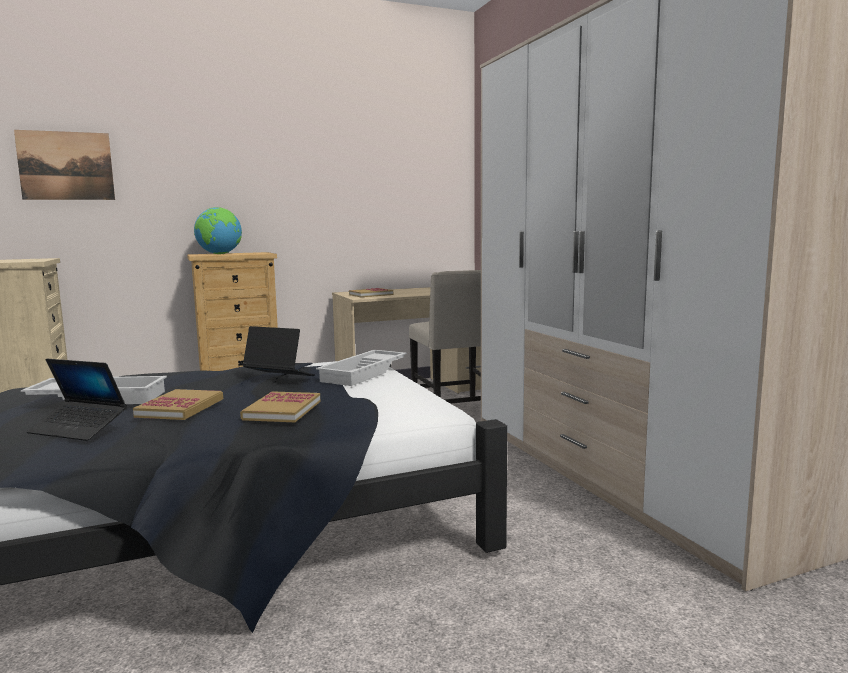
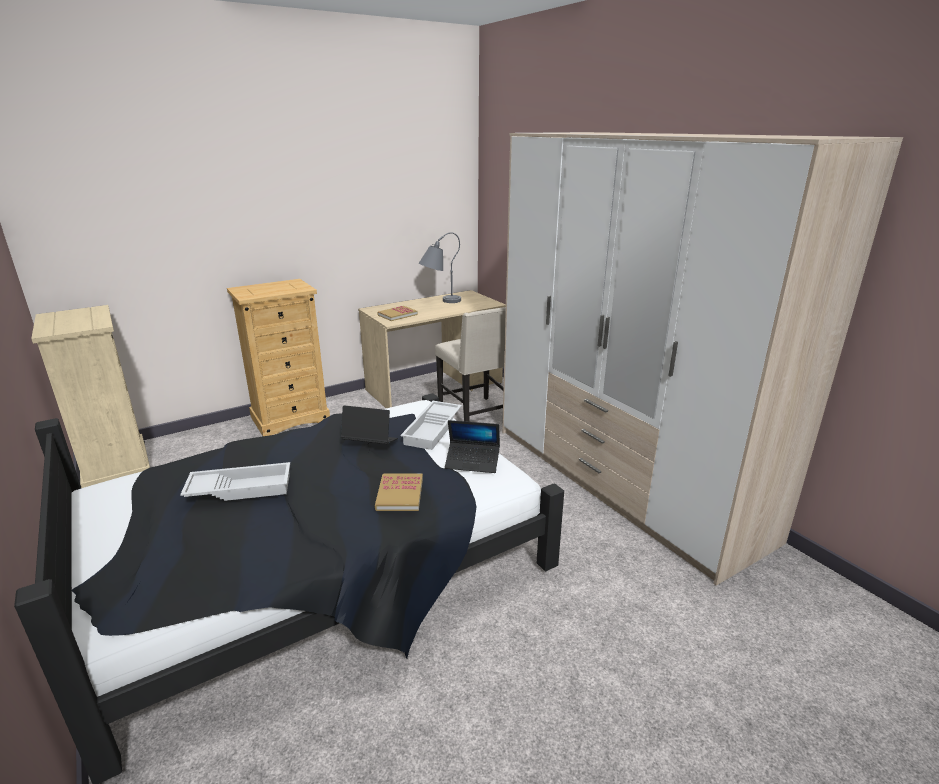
camera: 10 degrees left, 15 degrees up
picture [14,130,115,200] -> none
laptop [26,359,127,441] -> laptop moved to [445,420,500,473]
book [133,389,223,420] -> none
globe [194,207,242,254] -> none
none -> grey table lamp [419,232,461,303]

